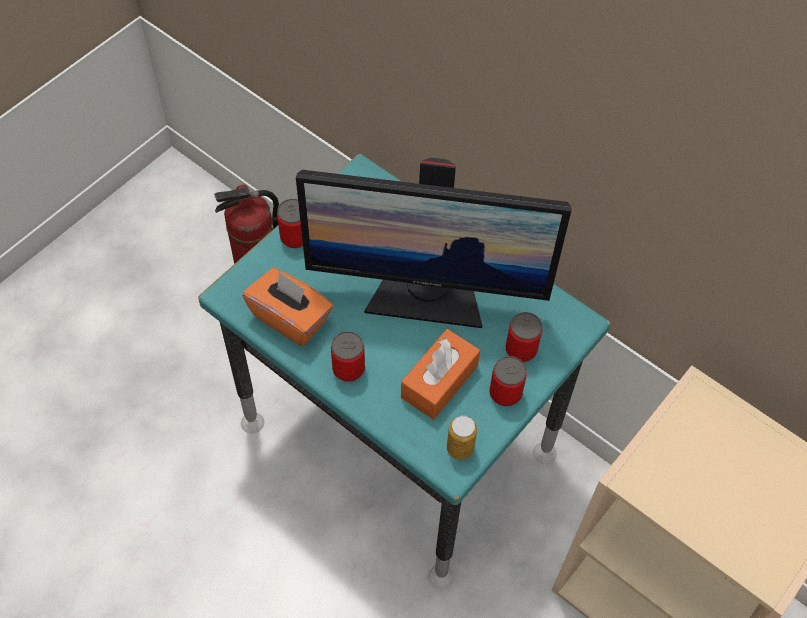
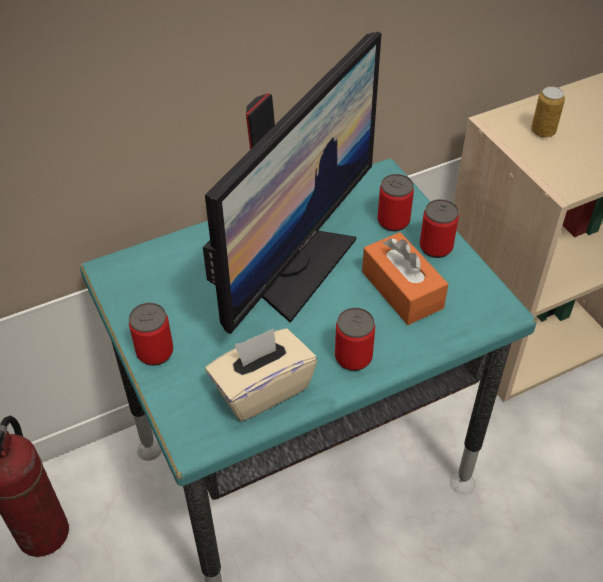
camera: 65 degrees left, 10 degrees down
orange tissue box [242,268,333,346] -> beige tissue box [206,328,317,421]
can [447,416,477,460] -> can moved to [531,86,565,138]

